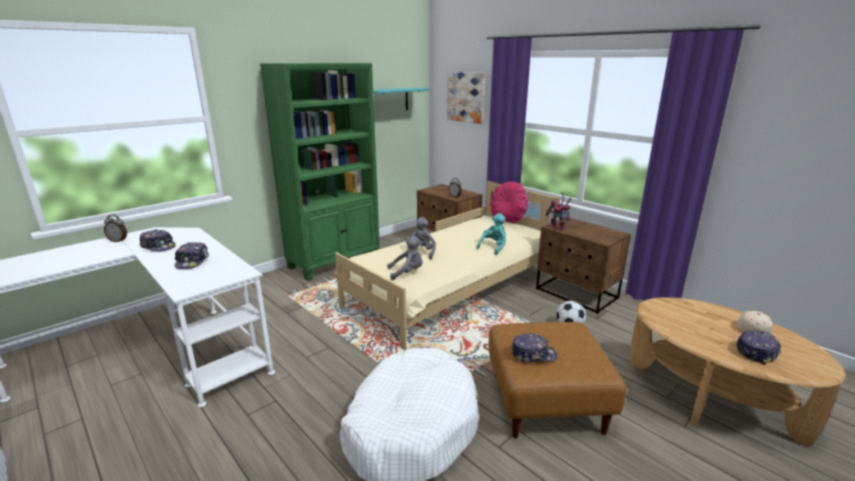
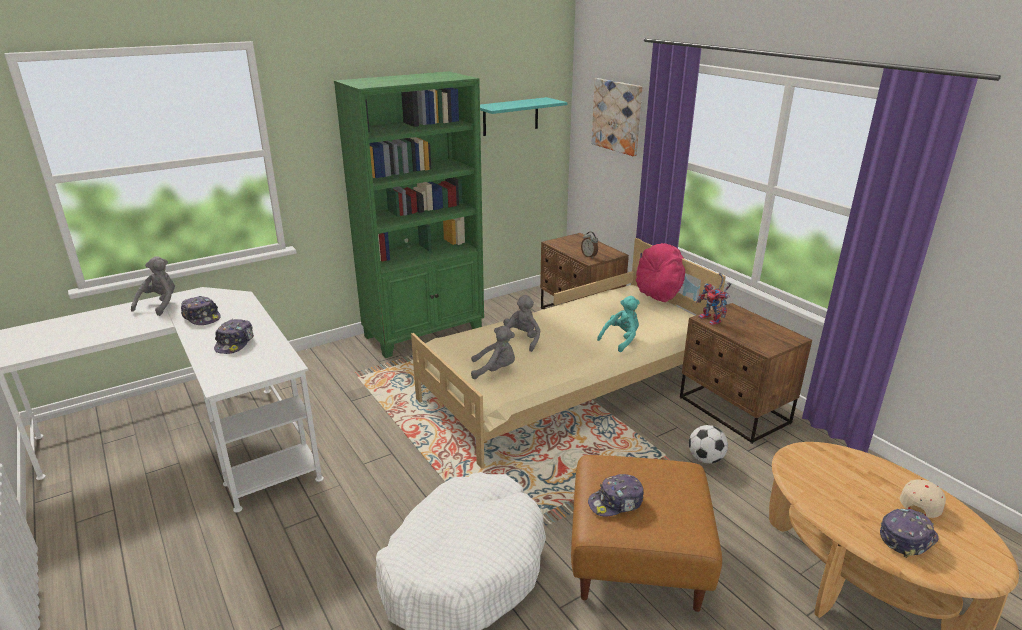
camera: 10 degrees right, 5 degrees up
alarm clock [104,214,127,242] -> grey plush toy [131,256,175,316]
cap [511,333,557,362] -> cap turned 150 degrees clockwise [588,474,644,517]

